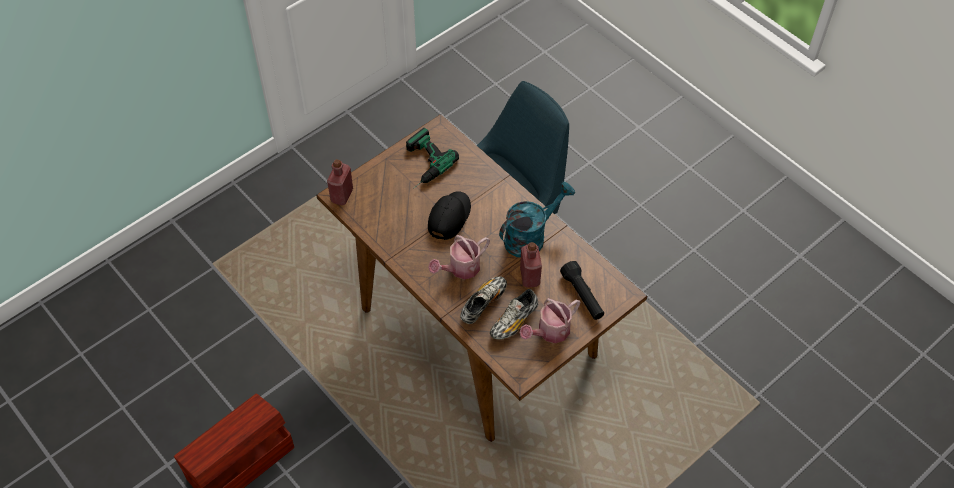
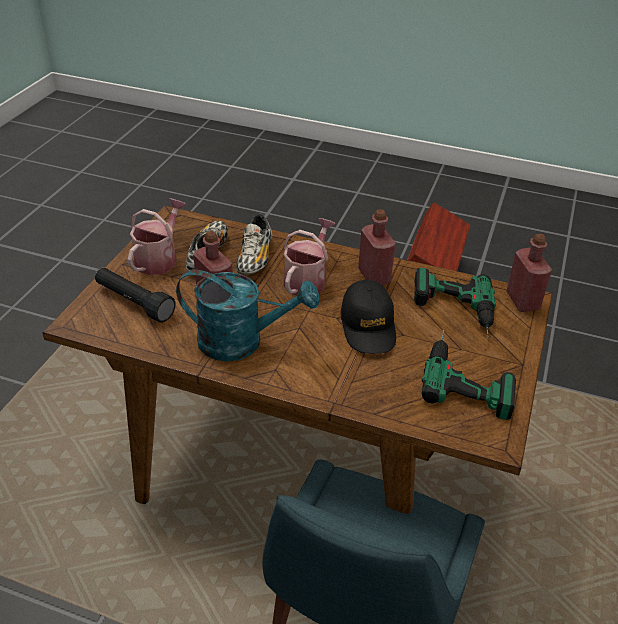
camera: 150 degrees right, 15 degrees down
turquoise watering can [499,182,575,258] -> turquoise watering can turned 105 degrees counterclockwise [176,269,319,362]
none -> red bottle [358,209,396,285]
none -> power drill [414,268,496,339]

